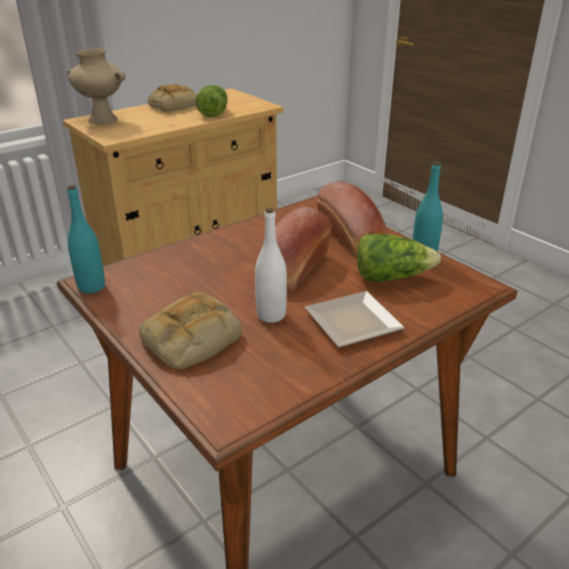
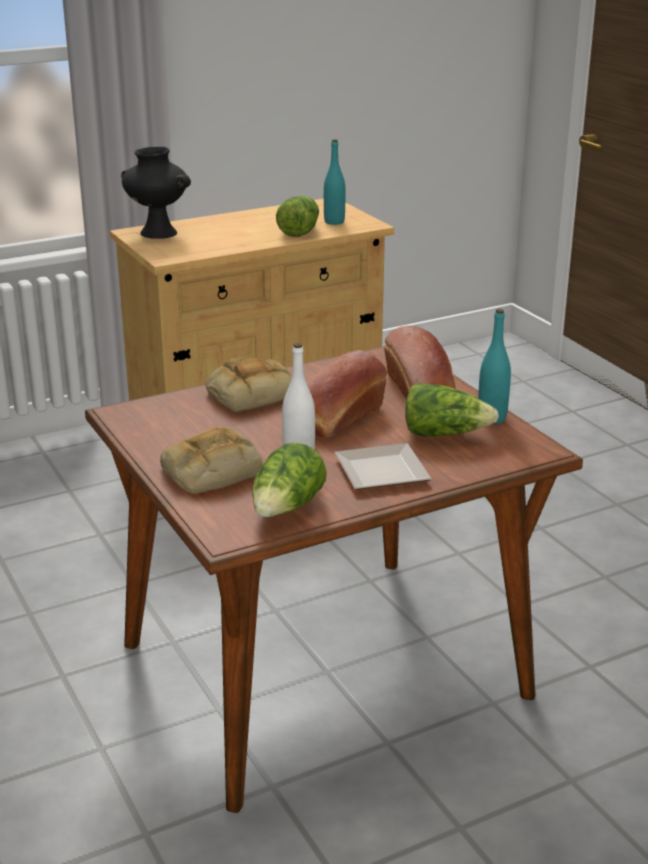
camera: 10 degrees right, 5 degrees down
beige vase [67,48,126,124] -> black vase [121,147,191,239]
turquoise bottle [67,185,105,294] -> turquoise bottle moved to [324,139,346,225]
bread [147,84,197,112] -> bread moved to [206,357,292,412]
none -> lettuce [252,442,327,517]

